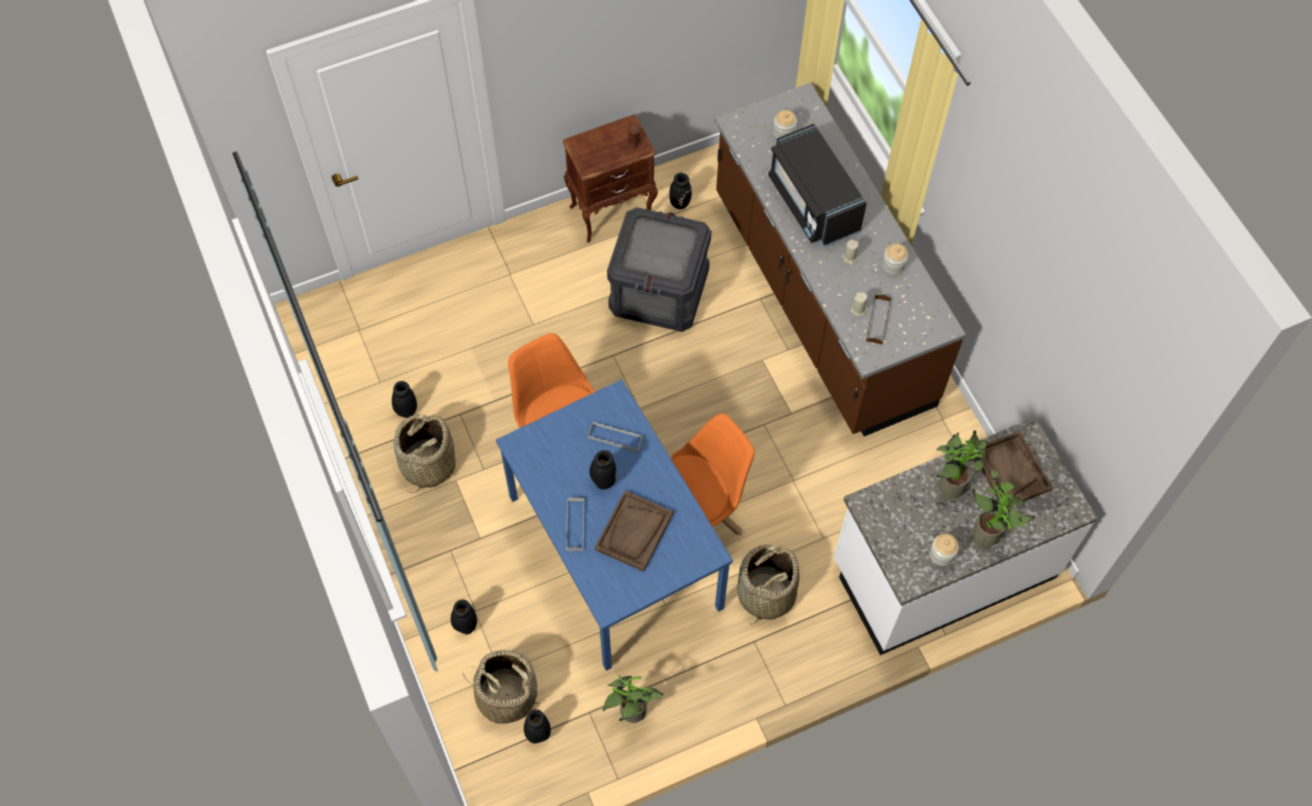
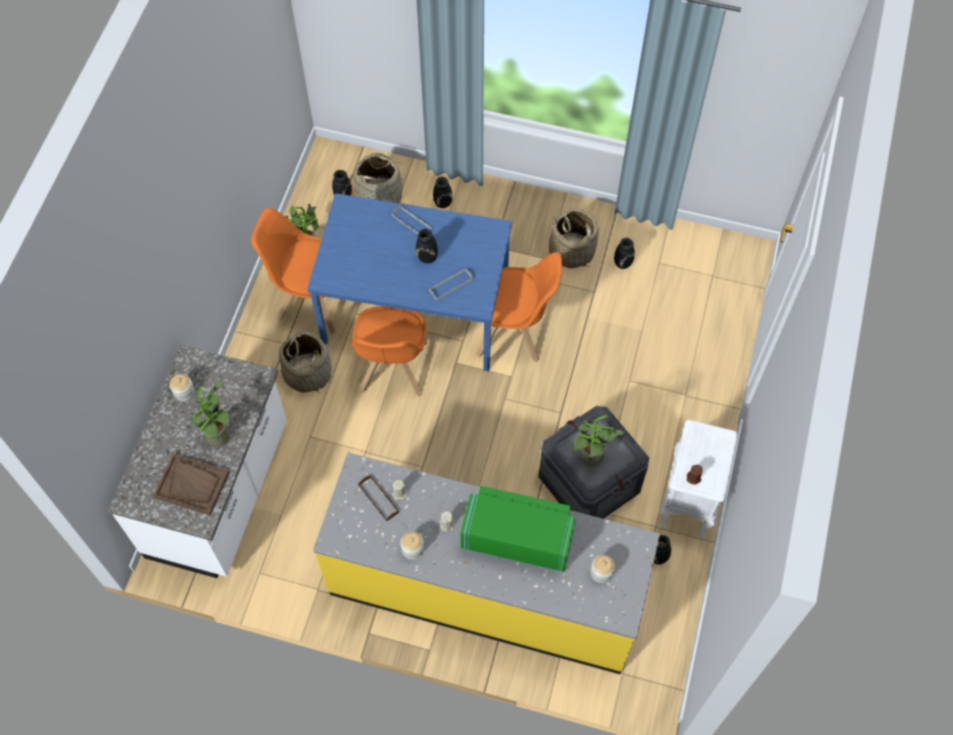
camera: 130 degrees right, 0 degrees up
brown nightstand [563,115,658,243] -> white nightstand [658,420,738,539]
brown tray [595,491,673,572] -> none
brown counter [714,83,966,436] -> yellow counter [313,453,660,674]
black microwave [768,124,867,246] -> green microwave [461,486,576,572]
potted plant [972,468,1035,547] -> potted plant moved to [573,415,625,467]
none -> orange chair [251,208,336,334]

